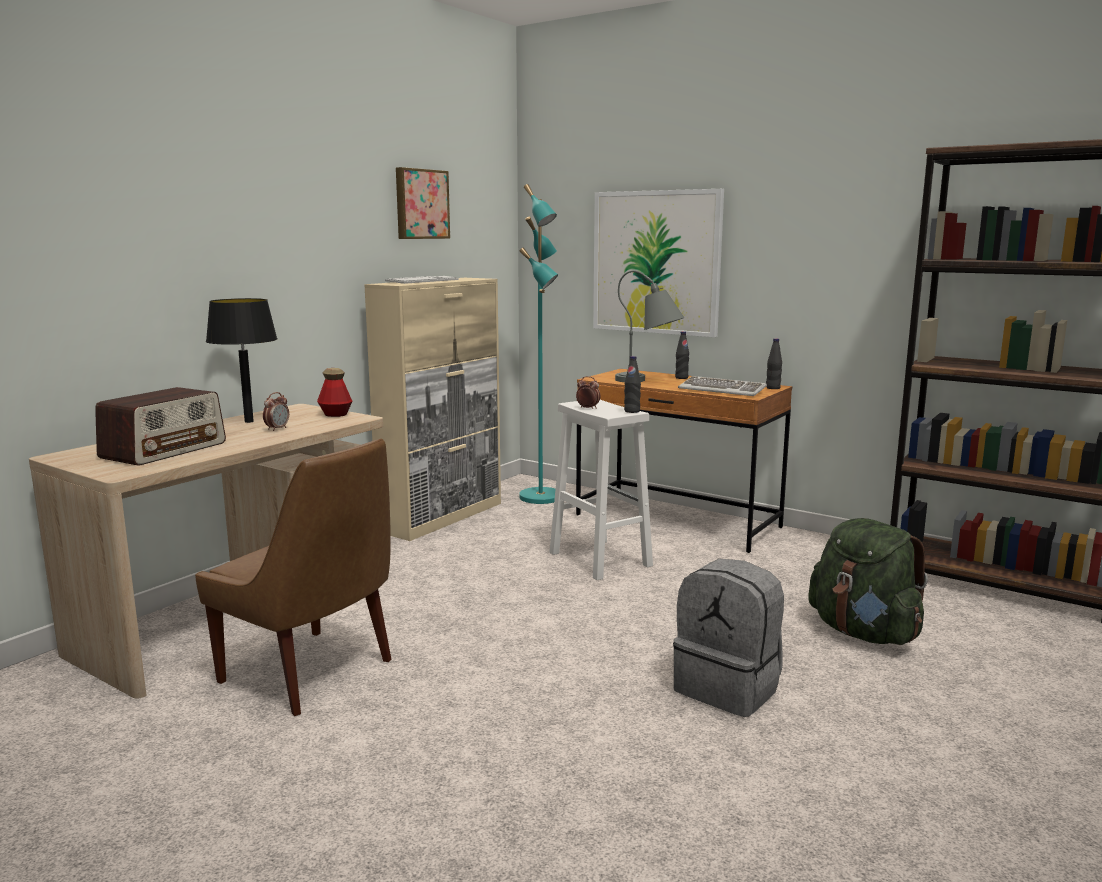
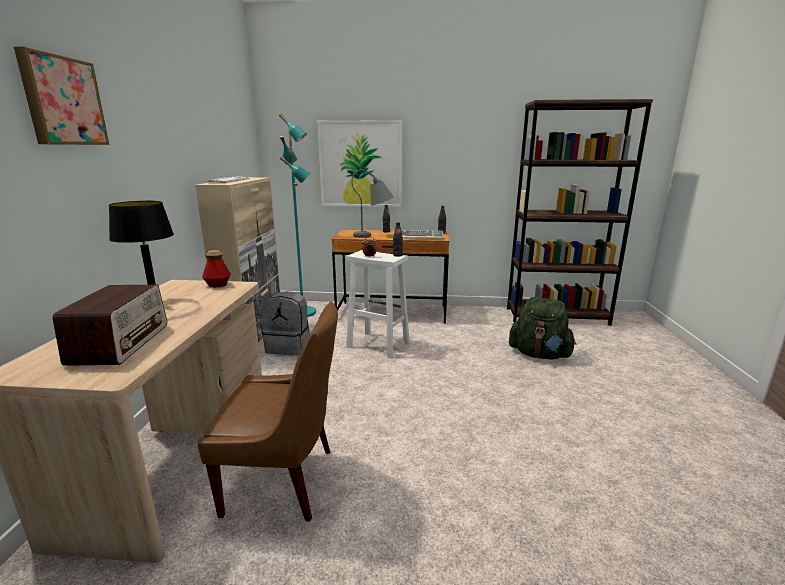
camera: 30 degrees left, 5 degrees up
alarm clock [263,392,289,431] -> none
picture [396,167,450,239] -> picture moved to [14,47,109,145]
grey backpack [673,559,784,717] -> grey backpack moved to [261,291,310,356]

